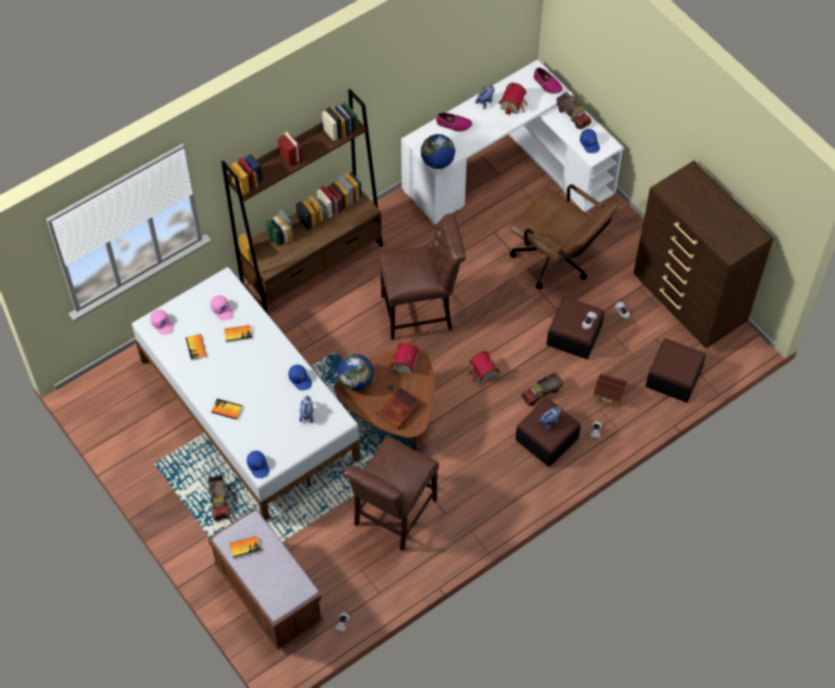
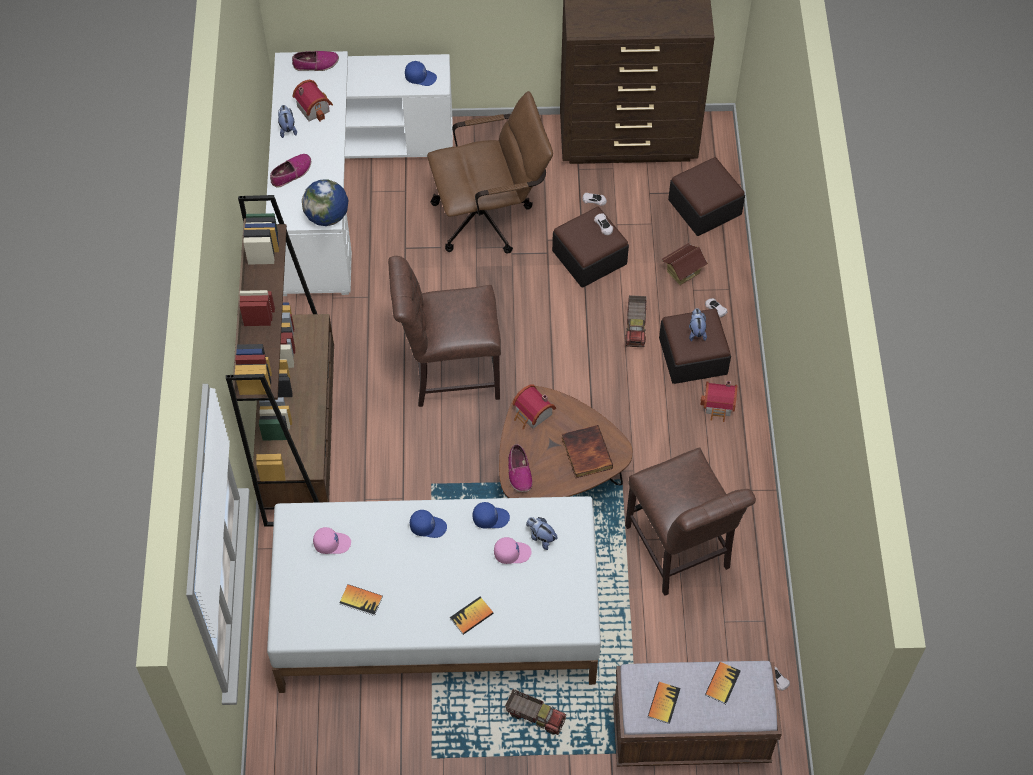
camera: 55 degrees left, 0 degrees up
pink cap [150,309,174,335] -> pink cap moved to [494,537,531,564]
book [224,325,252,343] -> book moved to [705,662,741,704]
blue cap [247,451,269,478] -> blue cap moved to [410,510,447,538]
globe [337,354,374,391] -> shoe [508,444,533,492]
brown chair [379,213,466,340] -> brown chair turned 120 degrees counterclockwise [388,256,501,407]
toy house [468,351,500,383] -> toy house moved to [700,381,737,422]
toy truck [556,92,591,129] -> none

